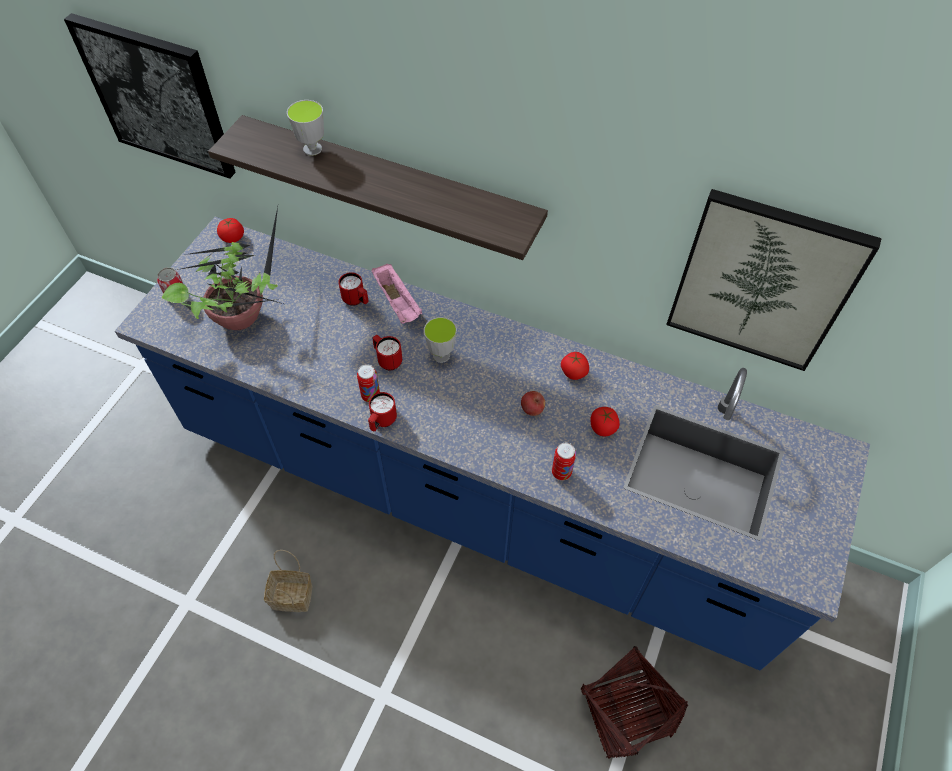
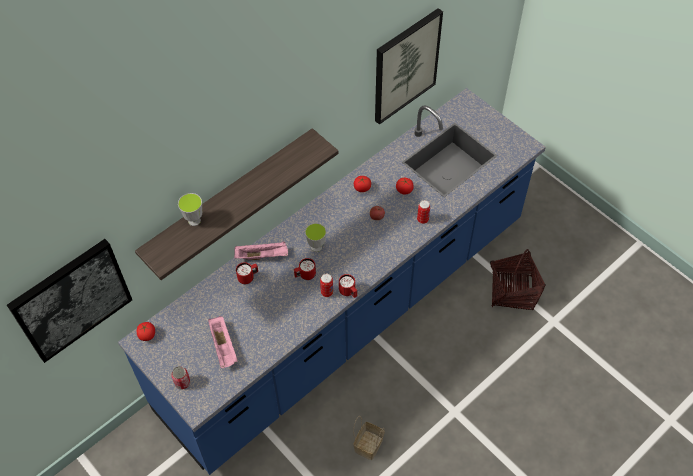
camera: 65 degrees left, 0 degrees up
potted plant [162,207,283,330] -> pink tray [208,316,237,368]

